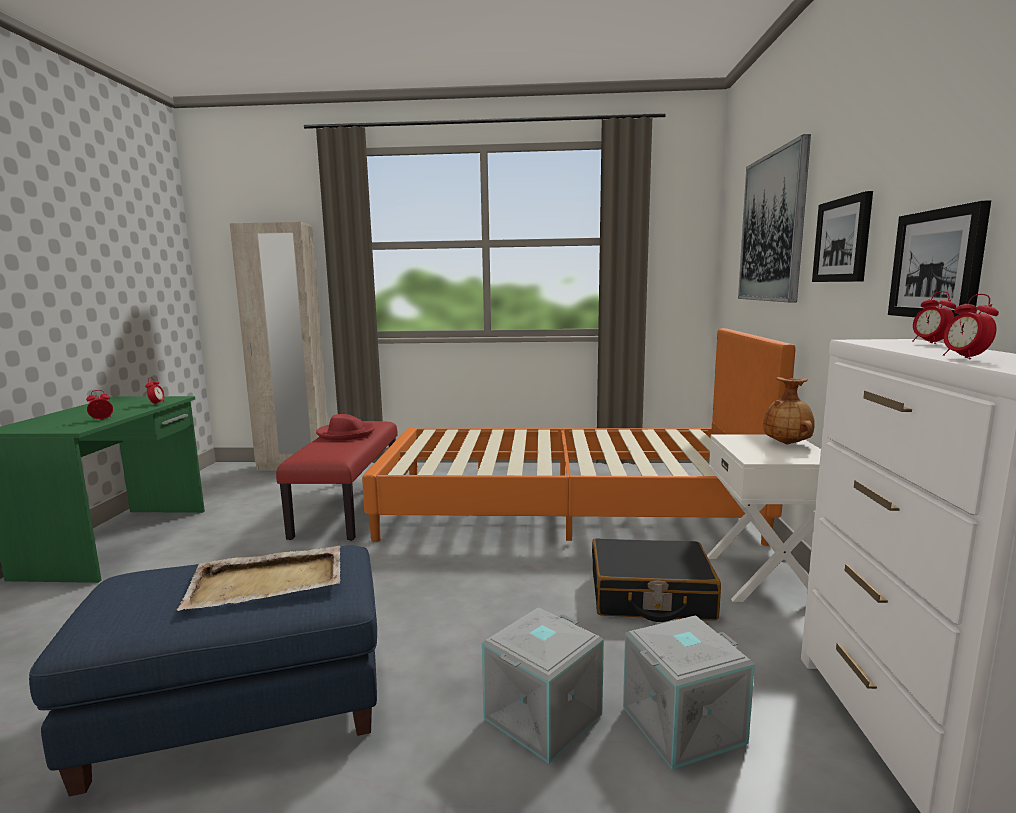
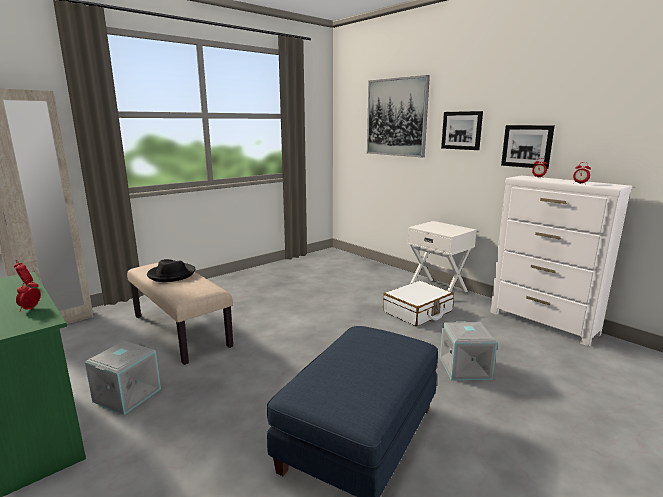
camera: 45 degrees left, 5 degrees up
beige tray [177,546,341,611] -> none
red bench [276,421,397,541] -> beige bench [127,263,233,365]
red hat [316,414,375,441] -> black hat [147,259,195,282]
orange bed [362,328,795,546] -> none
black suitcase [592,538,721,622] -> white suitcase [383,281,454,327]
grey storage box [623,615,755,770] -> grey storage box moved to [85,341,161,415]
brown vase [763,377,815,445] -> none

